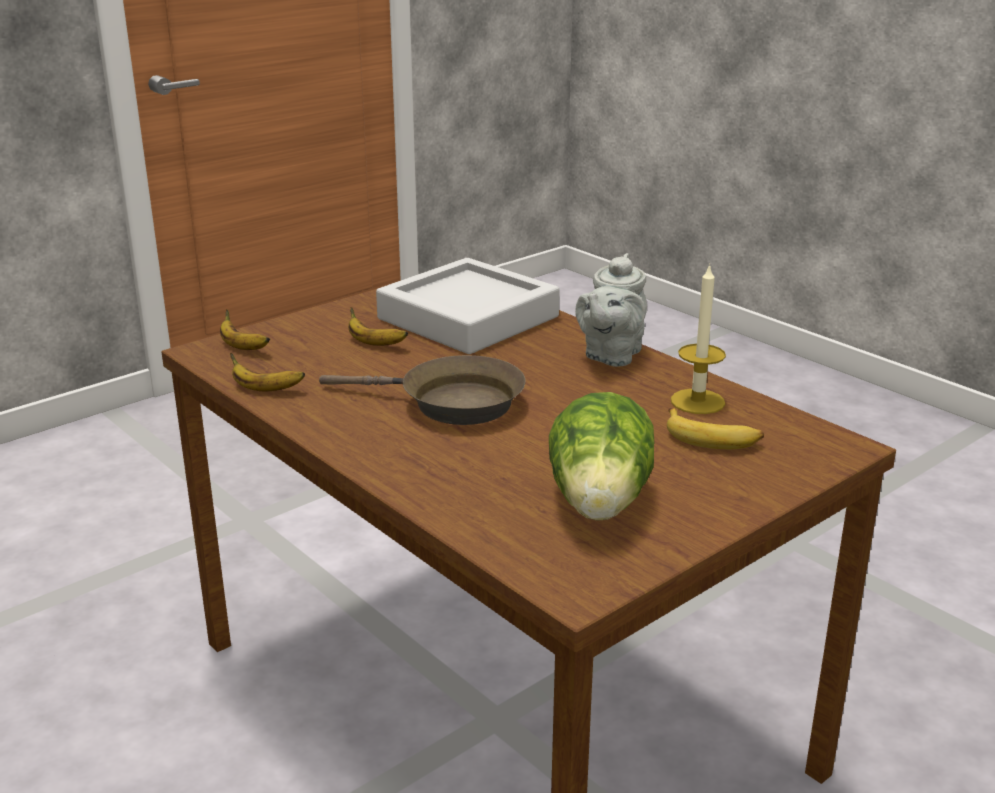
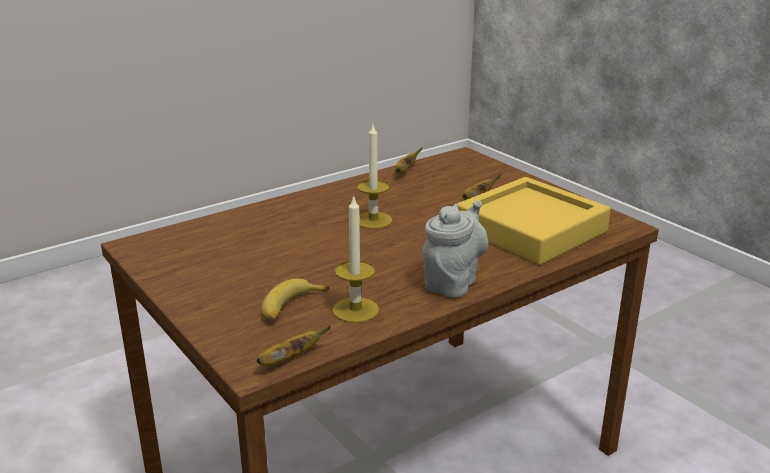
camera: 95 degrees right, 0 degrees up
banana [220,309,270,350] -> banana moved to [257,326,331,367]
brown frying pan [319,355,526,425] -> candle [357,125,393,229]
grey tray [376,258,560,354] -> yellow tray [457,177,611,265]
lettuce [549,392,654,521] -> none
grey teapot [575,253,647,367] -> grey teapot turned 90 degrees clockwise [422,200,488,298]

